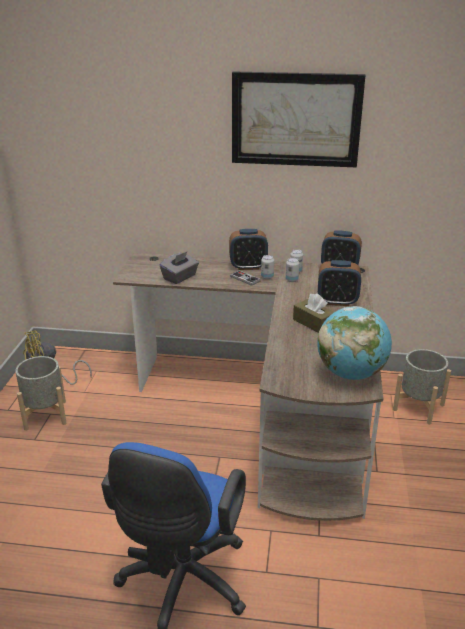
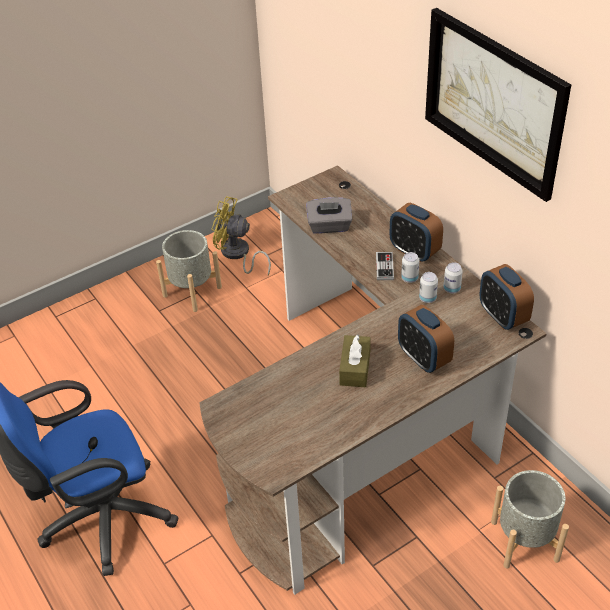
camera: 50 degrees right, 15 degrees up
globe [317,306,392,380] -> none

